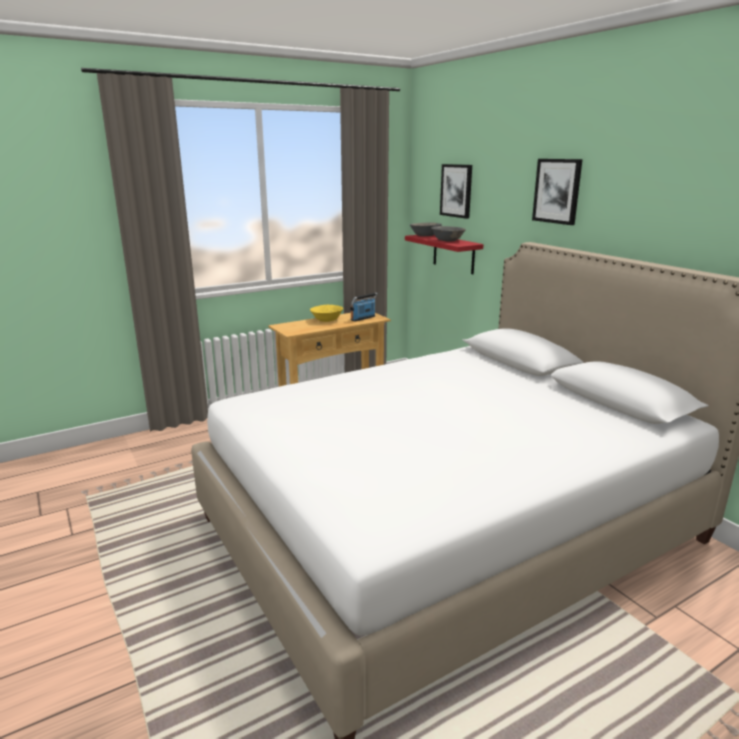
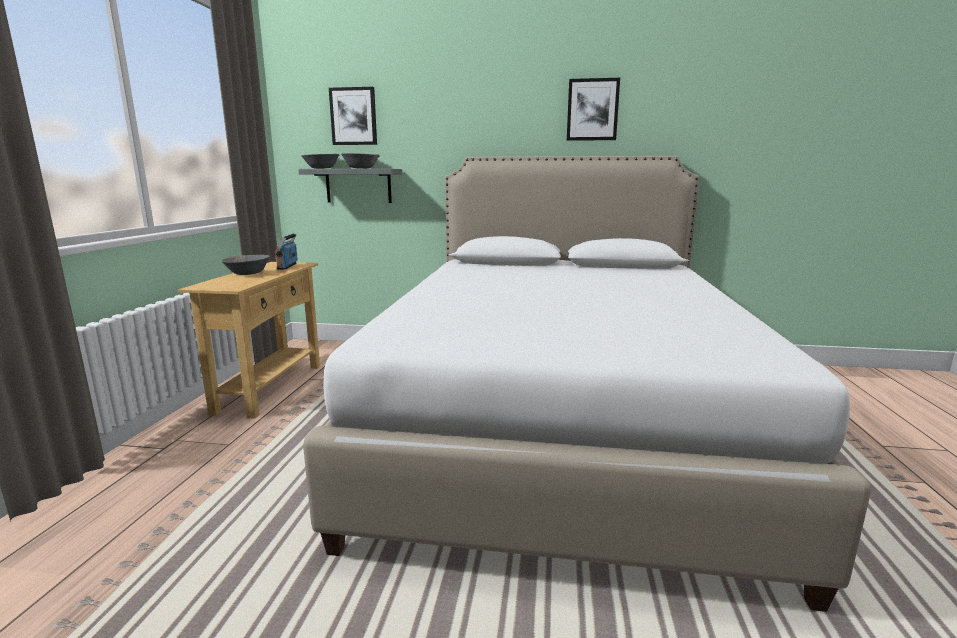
camera: 50 degrees left, 5 degrees down
yellow bowl [310,305,343,322] -> grey bowl [221,255,270,275]
red shelf [405,235,484,274] -> grey shelf [298,169,402,203]
picture [532,159,583,225] -> picture moved to [567,78,620,141]

